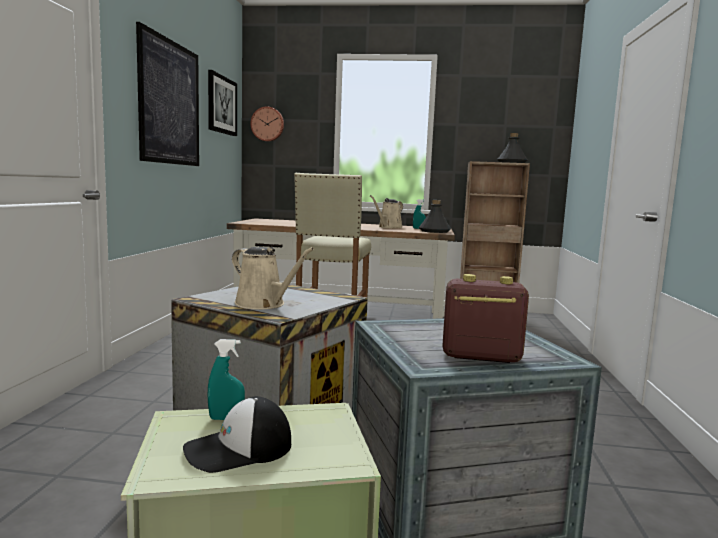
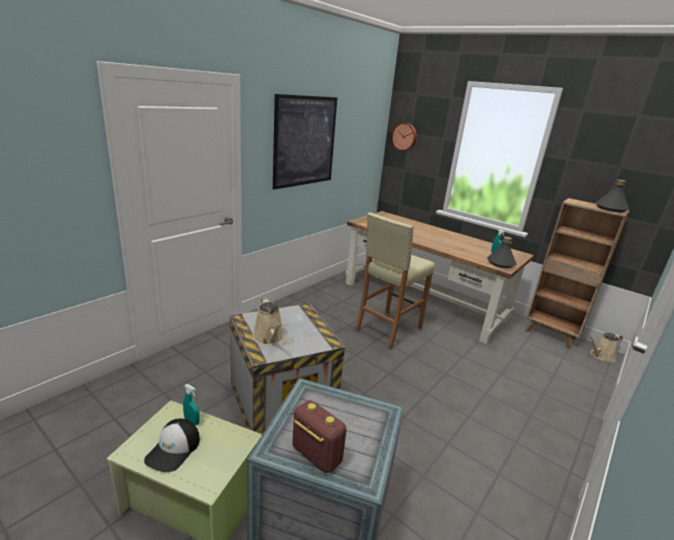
camera: 30 degrees right, 15 degrees up
cap [183,396,291,473] -> cap turned 75 degrees counterclockwise [144,419,200,472]
picture [208,70,237,136] -> none
beige watering can [370,195,403,228] -> beige watering can moved to [589,333,623,362]

